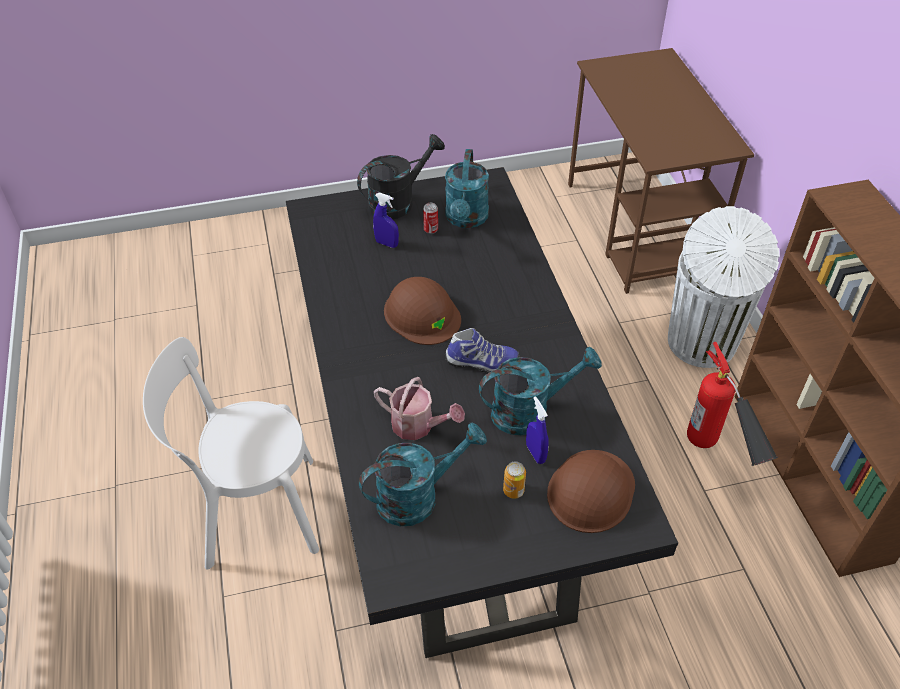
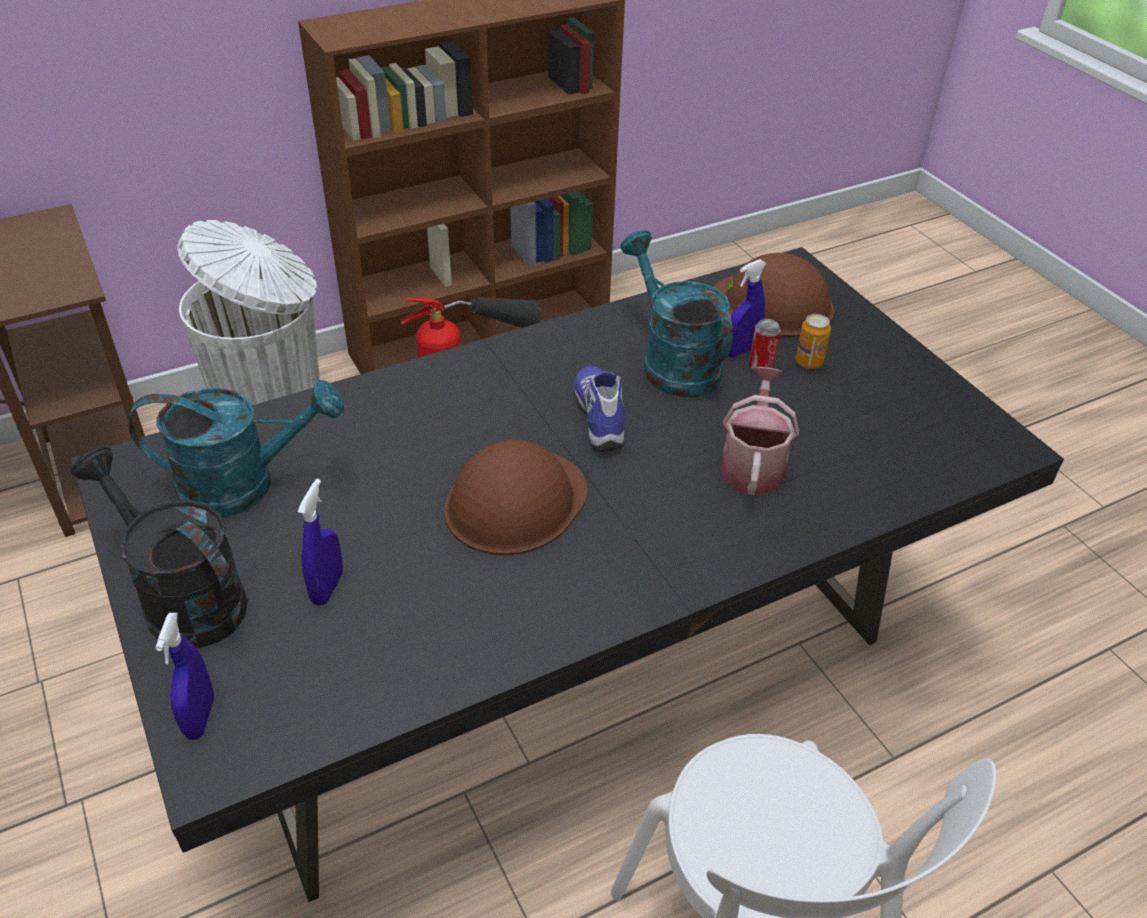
camera: 105 degrees left, 5 degrees down
turquoise watering can [359,423,487,526] -> none
can [423,203,438,234] -> can moved to [749,319,781,372]
none -> blue spray bottle [155,613,214,740]

